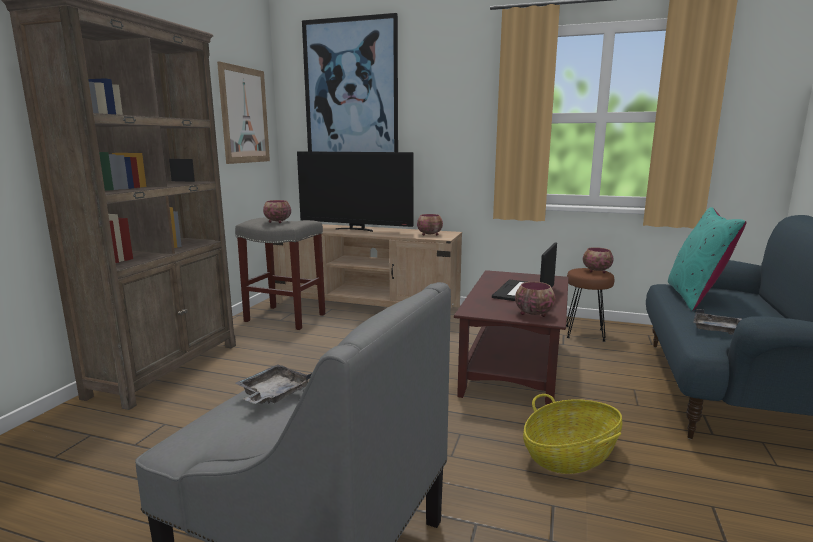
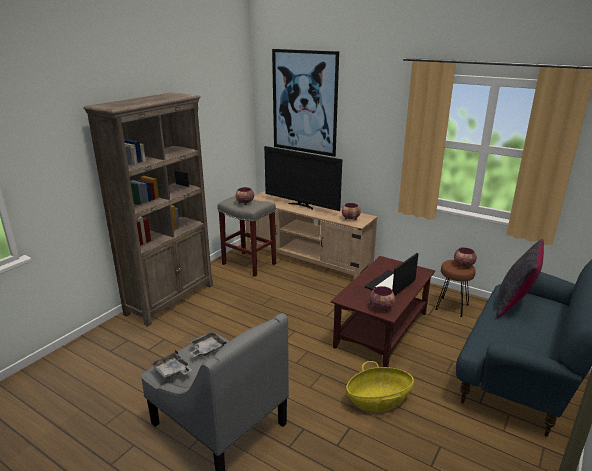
camera: 15 degrees right, 10 degrees up
picture [217,61,270,164] -> none
turquoise pillow [668,207,746,311] -> black pillow [496,239,544,318]
grey tray [693,309,742,335] -> grey tray moved to [150,350,193,379]

